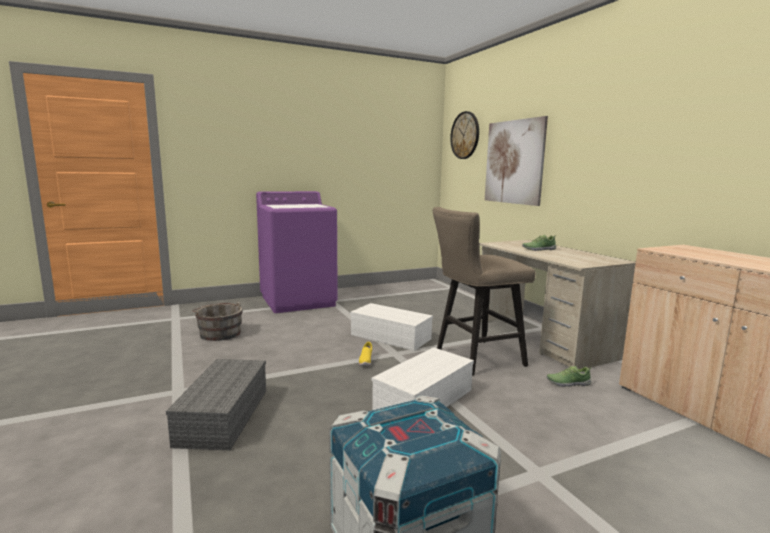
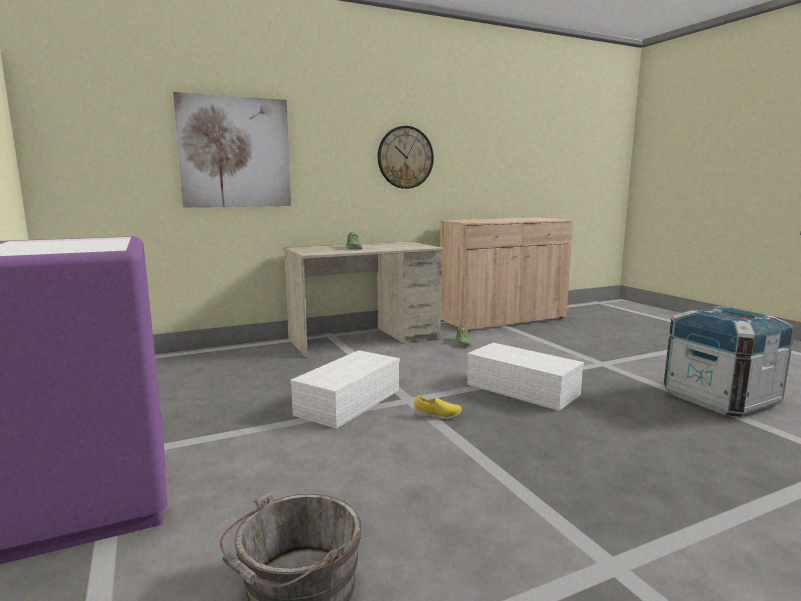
camera: 90 degrees left, 0 degrees up
grey storage box [166,359,266,450] -> none
beige stool [432,207,536,375] -> none
wall clock [450,111,479,159] -> wall clock moved to [378,126,434,189]

